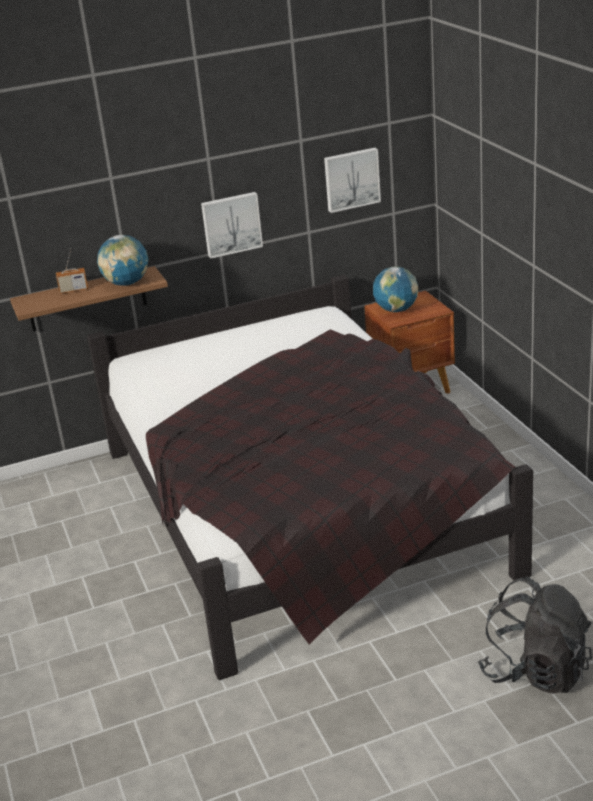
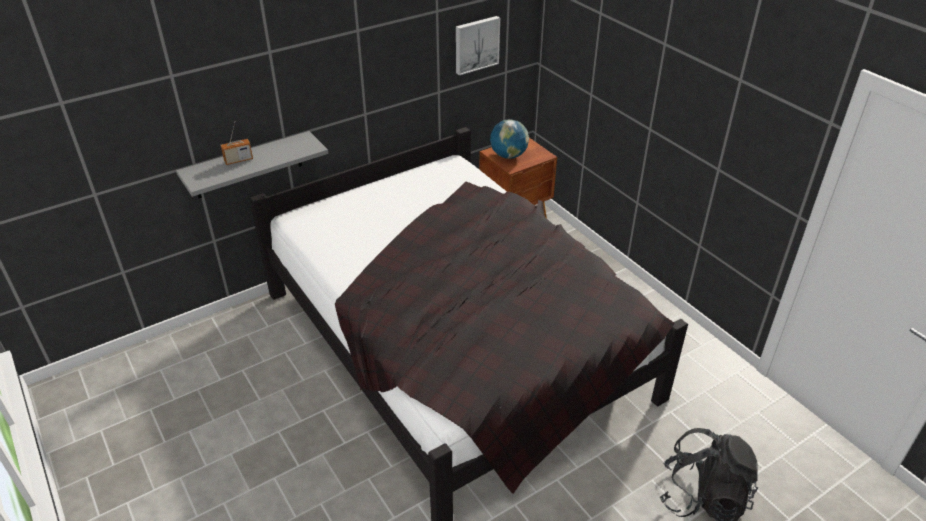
camera: 15 degrees left, 10 degrees up
brown shelf [10,266,168,331] -> grey shelf [176,131,328,198]
globe [97,235,148,286] -> none
picture [201,192,263,259] -> none

